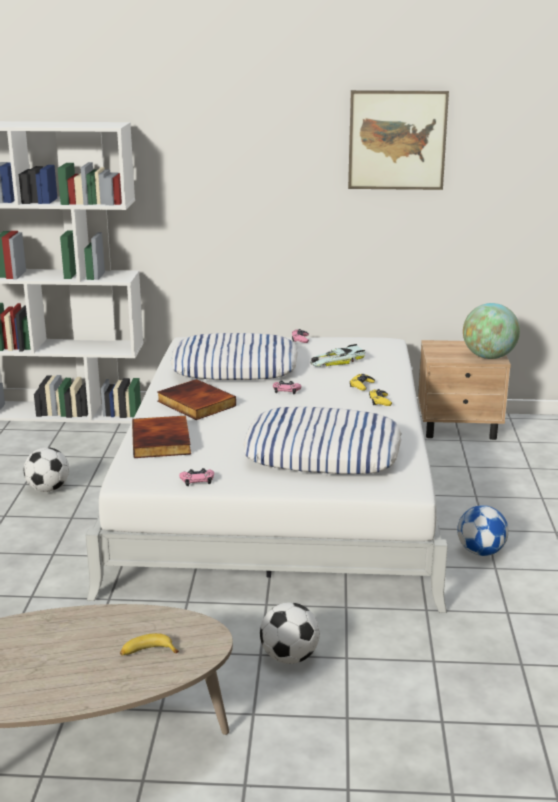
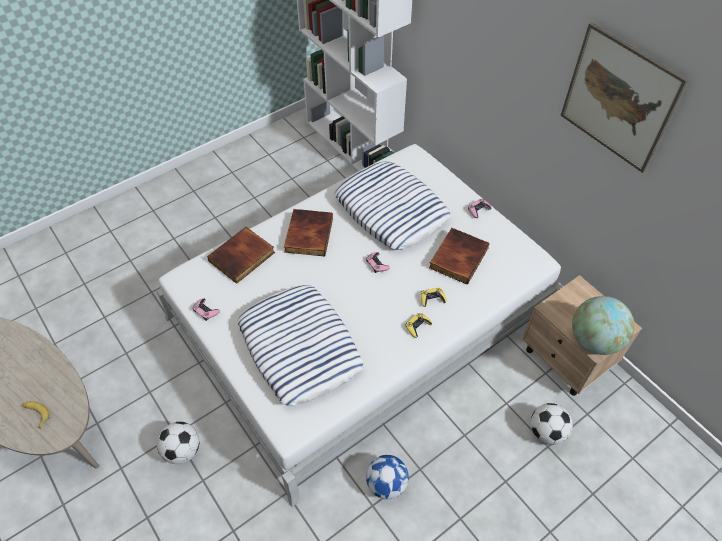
camera: 50 degrees right, 30 degrees up
football [24,447,69,492] -> football moved to [531,403,573,445]
toy car [311,344,365,367] -> book [429,228,489,284]

